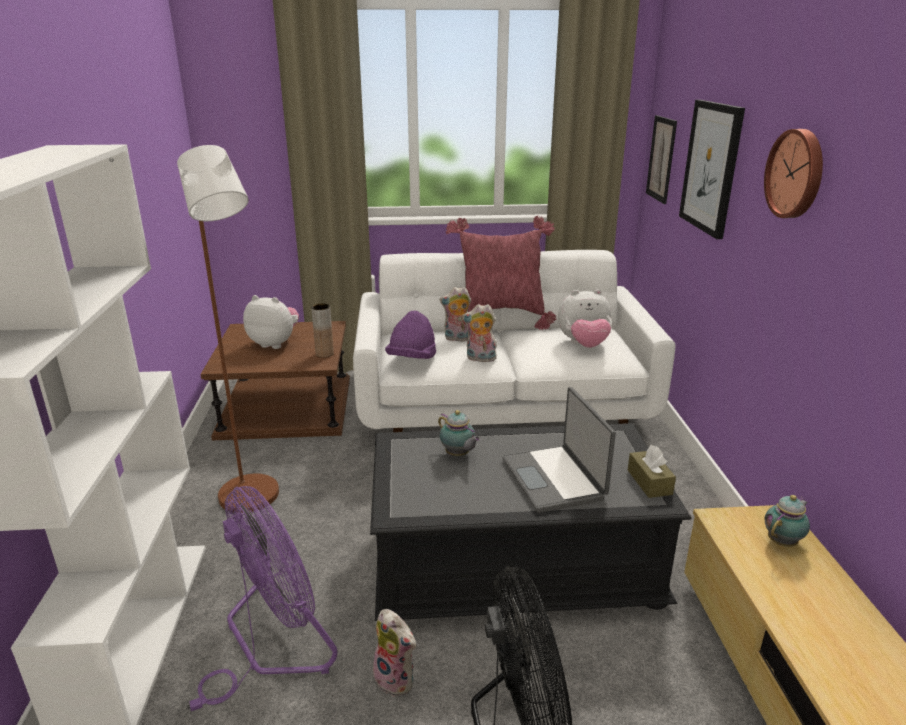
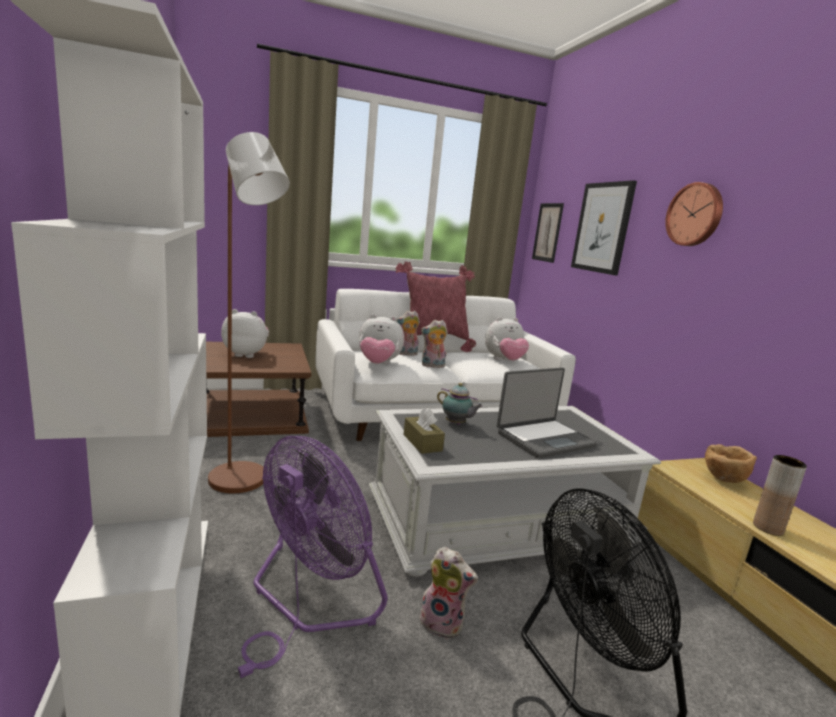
camera: 15 degrees left, 10 degrees down
brown vase [311,303,334,358] -> brown vase moved to [753,455,807,536]
black coffee table [370,423,691,621] -> white coffee table [369,406,661,577]
purple hat [385,311,436,359] -> plush toy [359,314,404,364]
laptop [502,387,616,513] -> laptop turned 90 degrees counterclockwise [497,367,598,458]
brown tissue box [628,445,676,498] -> brown tissue box moved to [403,407,445,454]
teapot [764,495,810,547] -> brown bowl [705,444,757,483]

